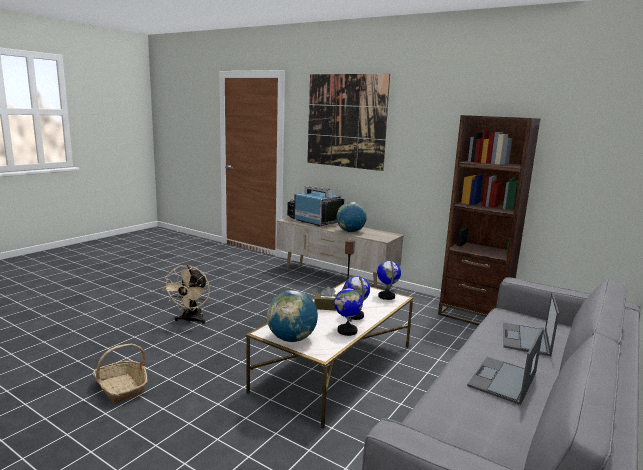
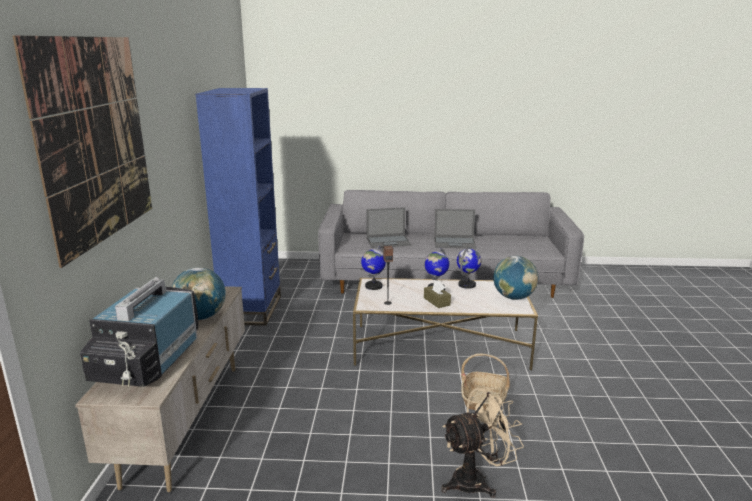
camera: 120 degrees left, 5 degrees up
basket [93,344,148,403] -> basket moved to [461,353,510,410]
brown bookcase [438,115,540,326] -> blue bookcase [195,88,281,326]

